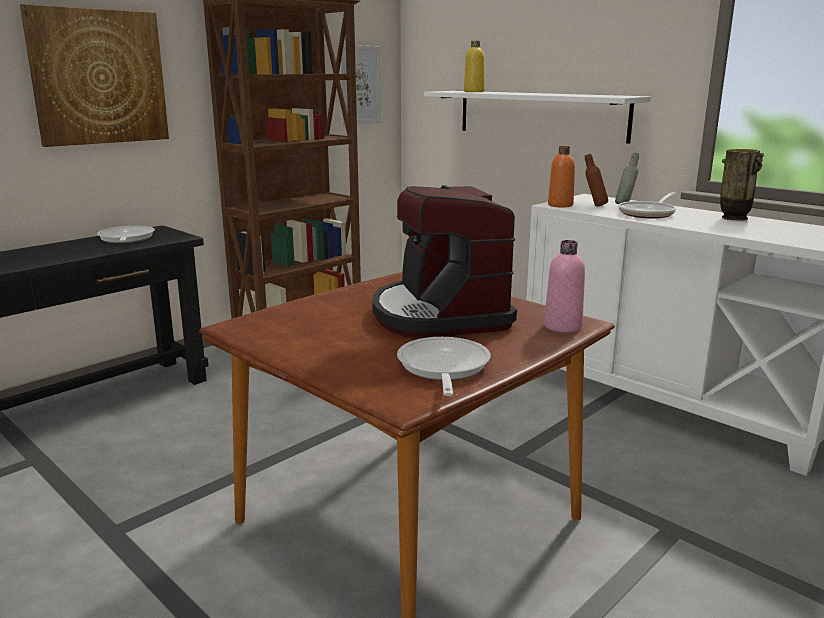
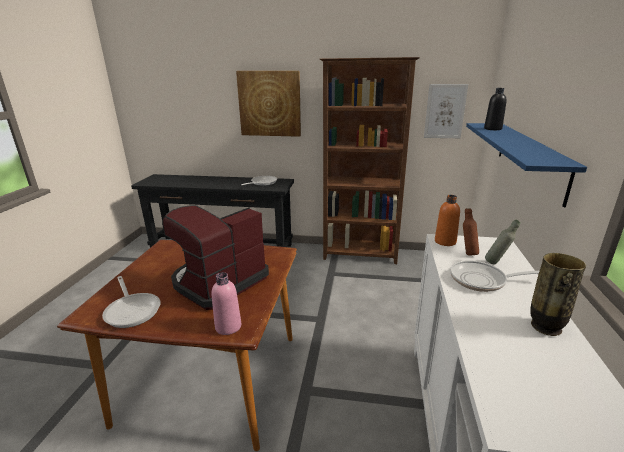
camera: 55 degrees right, 5 degrees up
frying pan [397,337,490,396] -> frying pan turned 90 degrees clockwise [102,276,161,328]
white shelf [424,91,651,144] -> blue shelf [466,123,587,207]
yellow bottle [464,41,485,92] -> black bottle [484,88,507,130]

